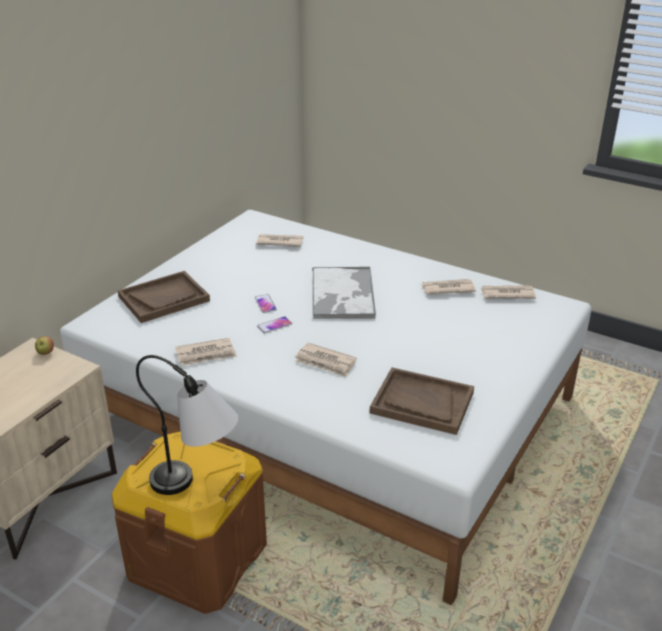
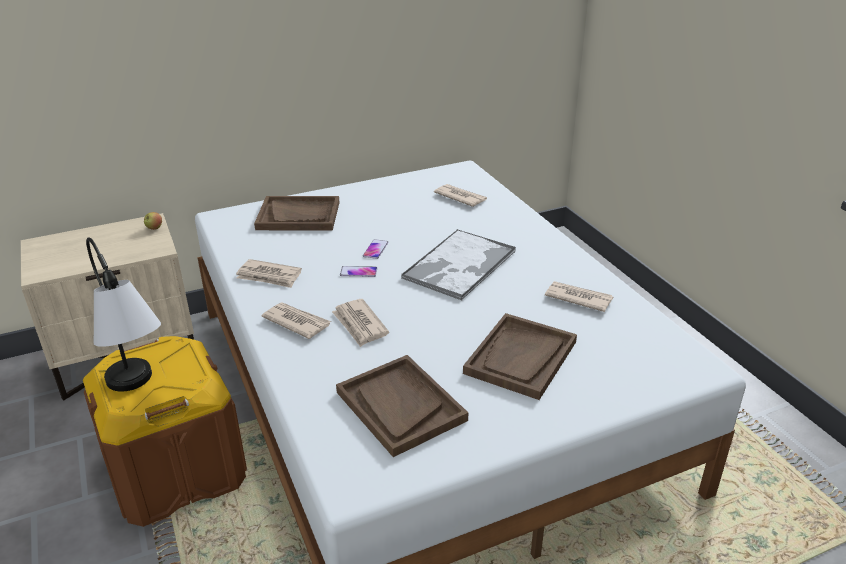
camera: 35 degrees right, 0 degrees up
newspaper [480,285,536,299] -> newspaper moved to [261,303,331,339]
none -> brown tray [463,313,577,400]

